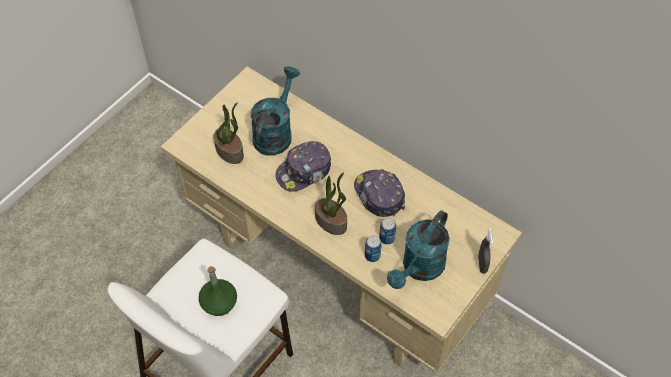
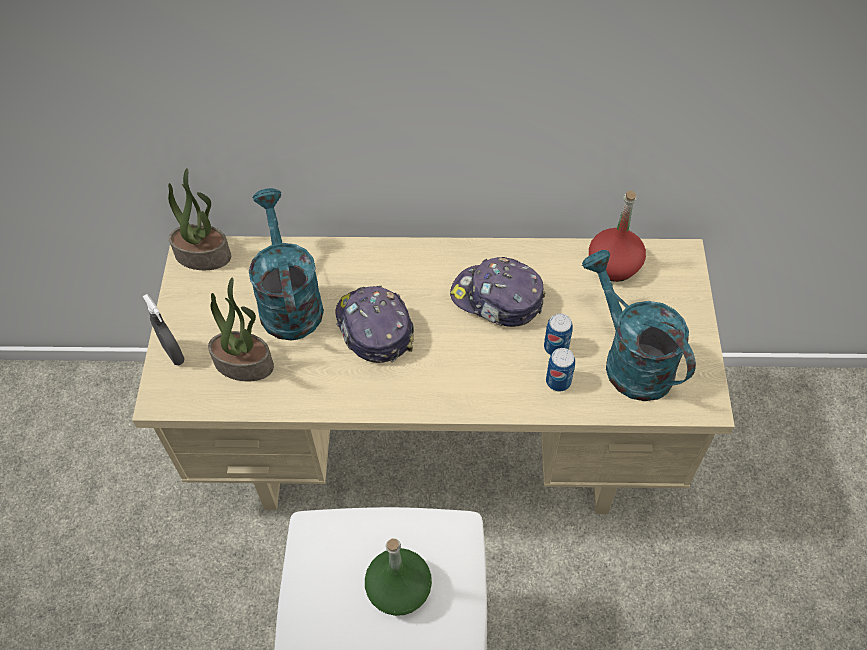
camera: 35 degrees left, 0 degrees up
cap [275,141,331,192] -> cap turned 135 degrees clockwise [335,286,414,363]
potted plant [315,172,347,235] -> potted plant moved to [168,168,231,270]
turquoise watering can [387,210,450,289] -> turquoise watering can turned 150 degrees clockwise [582,250,696,401]
grey spray bottle [478,229,493,274] -> grey spray bottle moved to [143,294,185,365]
none -> red bottle [589,191,646,282]

